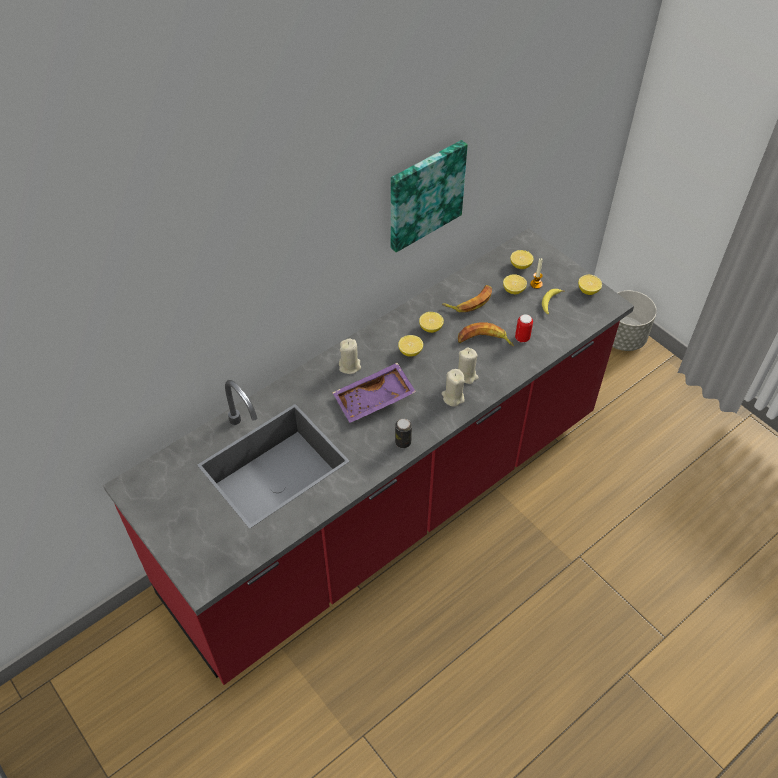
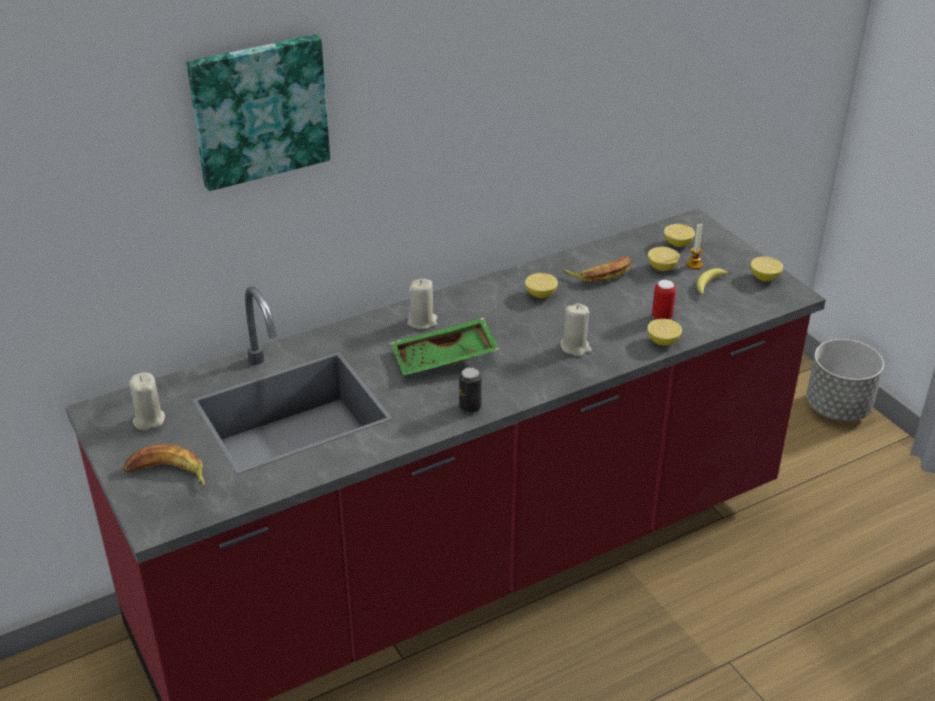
camera: 10 degrees right, 15 degrees down
purple tray [332,363,416,423] -> green tray [390,317,499,376]
picture [391,140,468,252] -> picture moved to [187,34,330,191]
lemon [398,335,423,356] -> lemon moved to [647,319,682,346]
beige candle [441,369,465,406] -> beige candle moved to [129,372,165,430]
banana [458,322,514,346] -> banana moved to [123,444,205,486]

